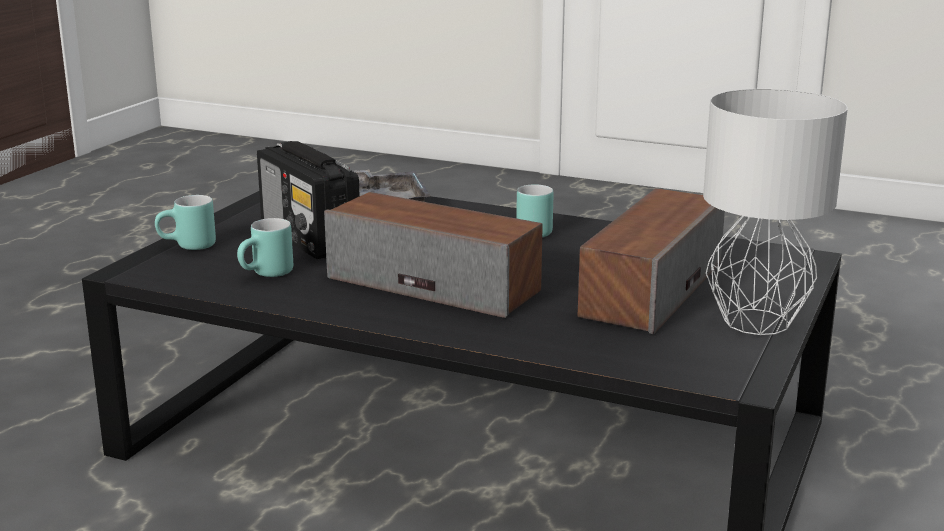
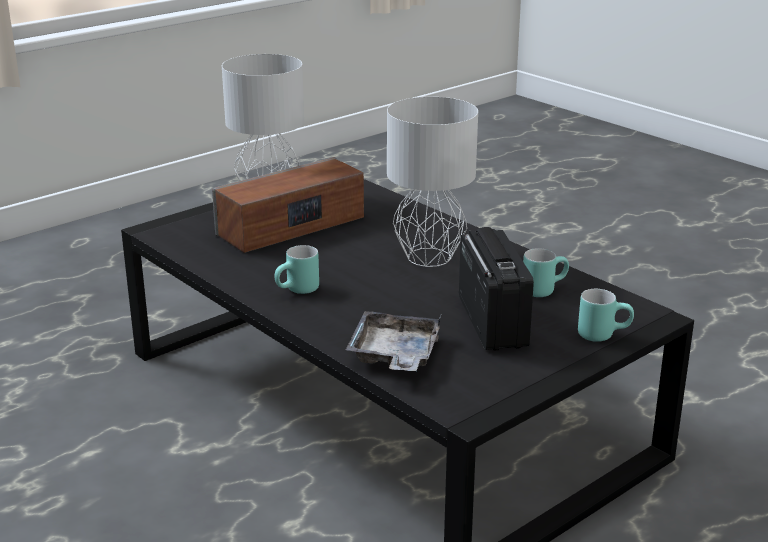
camera: 155 degrees left, 5 degrees up
speaker [324,192,543,318] -> grey table lamp [387,97,478,267]

